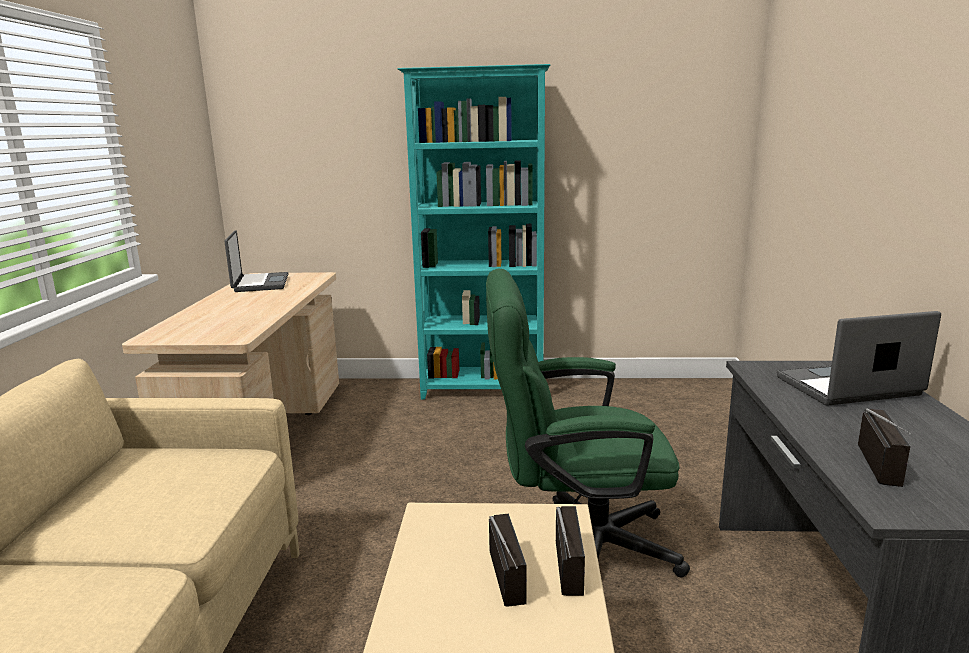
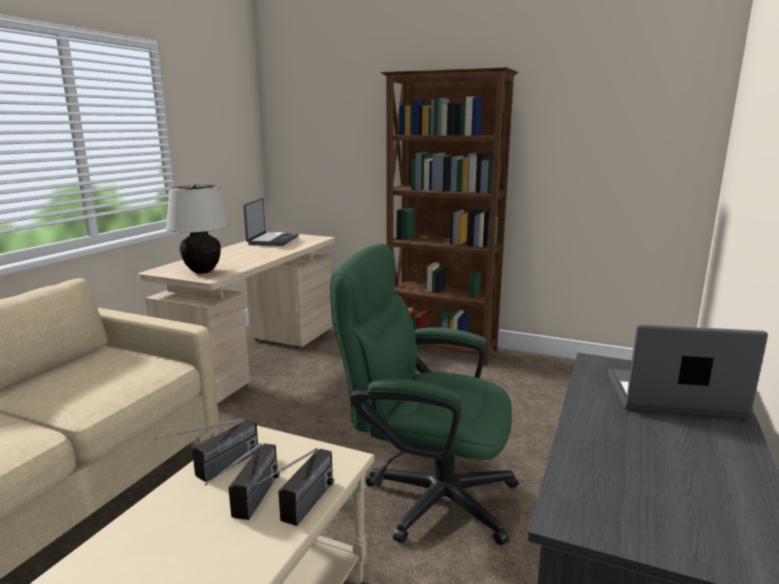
camera: 20 degrees right, 0 degrees up
turquoise bookcase [398,64,550,400] -> brown bookcase [381,67,518,366]
radio [858,408,911,487] -> radio moved to [154,418,258,482]
none -> beige table lamp [166,184,230,274]

